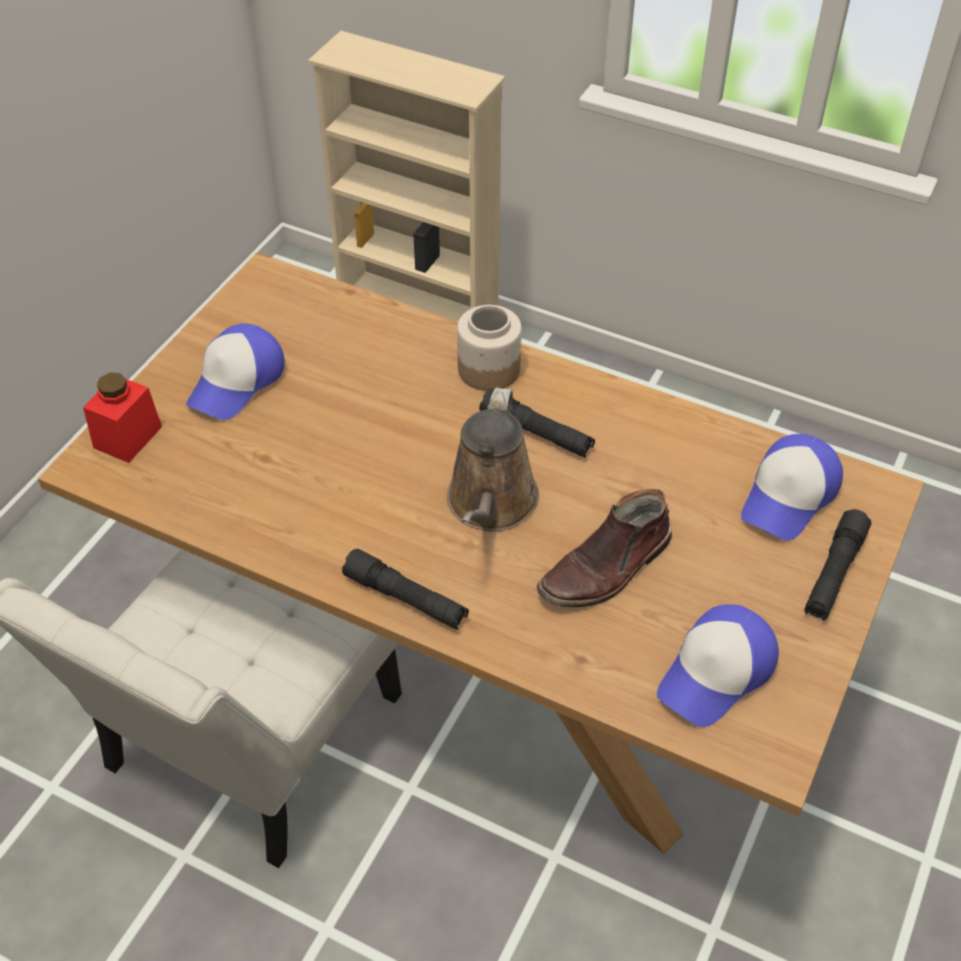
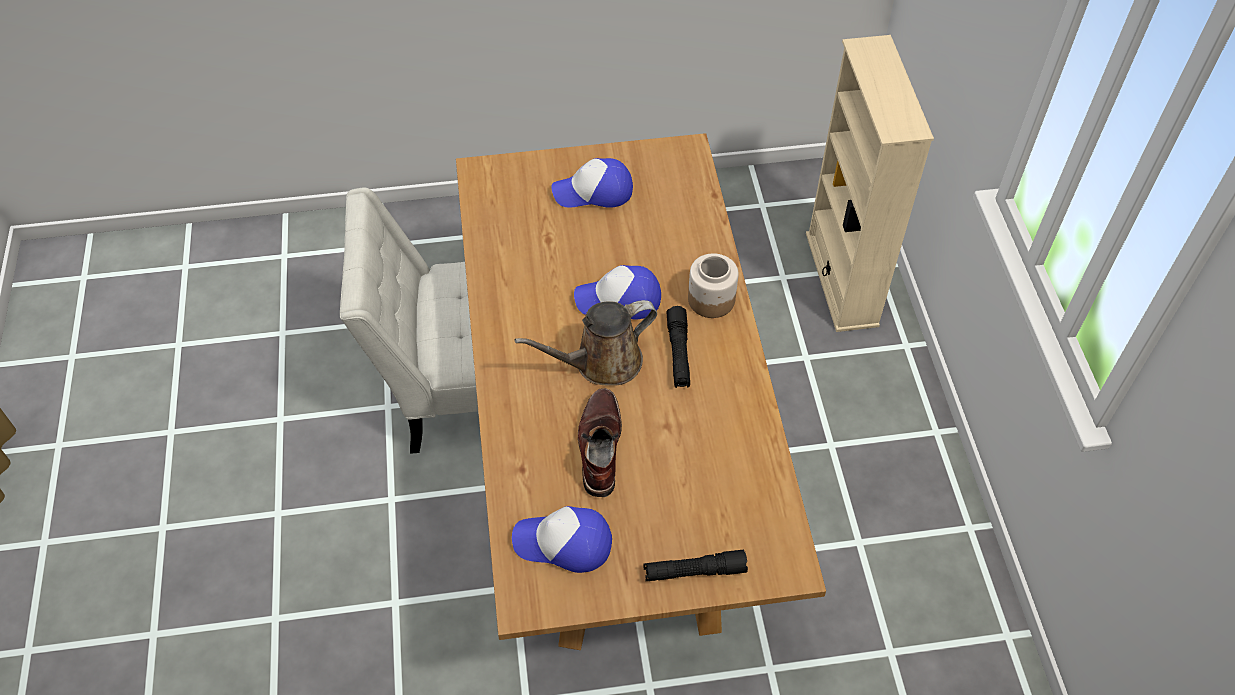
camera: 55 degrees right, 5 degrees up
red jar [83,373,162,463] -> none
black flashlight [342,549,469,630] -> none
brown boot [537,489,672,607] -> brown boot turned 75 degrees clockwise [578,388,622,497]
cap [741,434,843,541] -> cap moved to [574,265,661,319]

